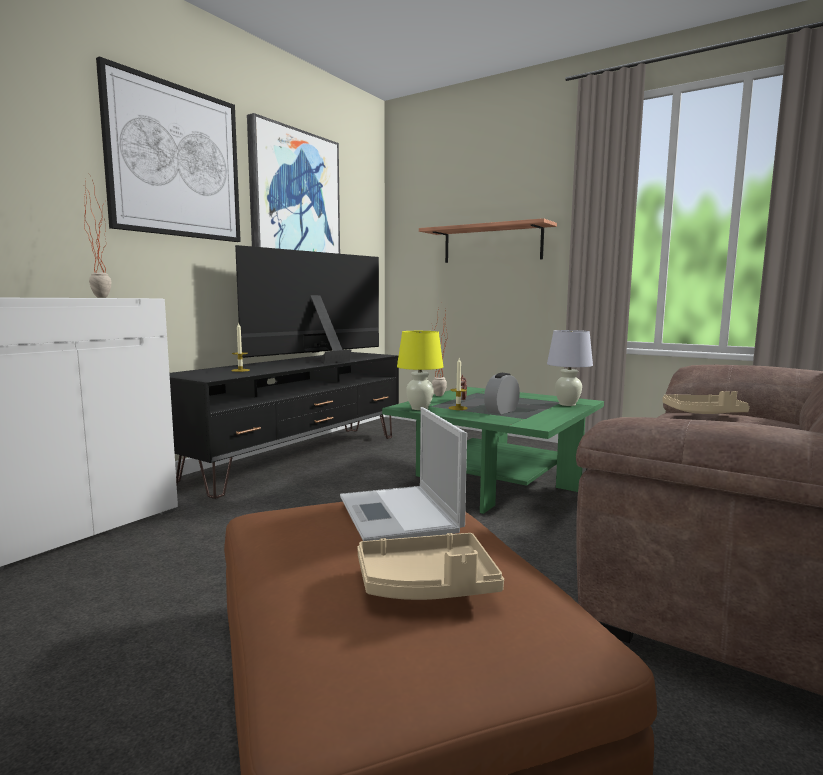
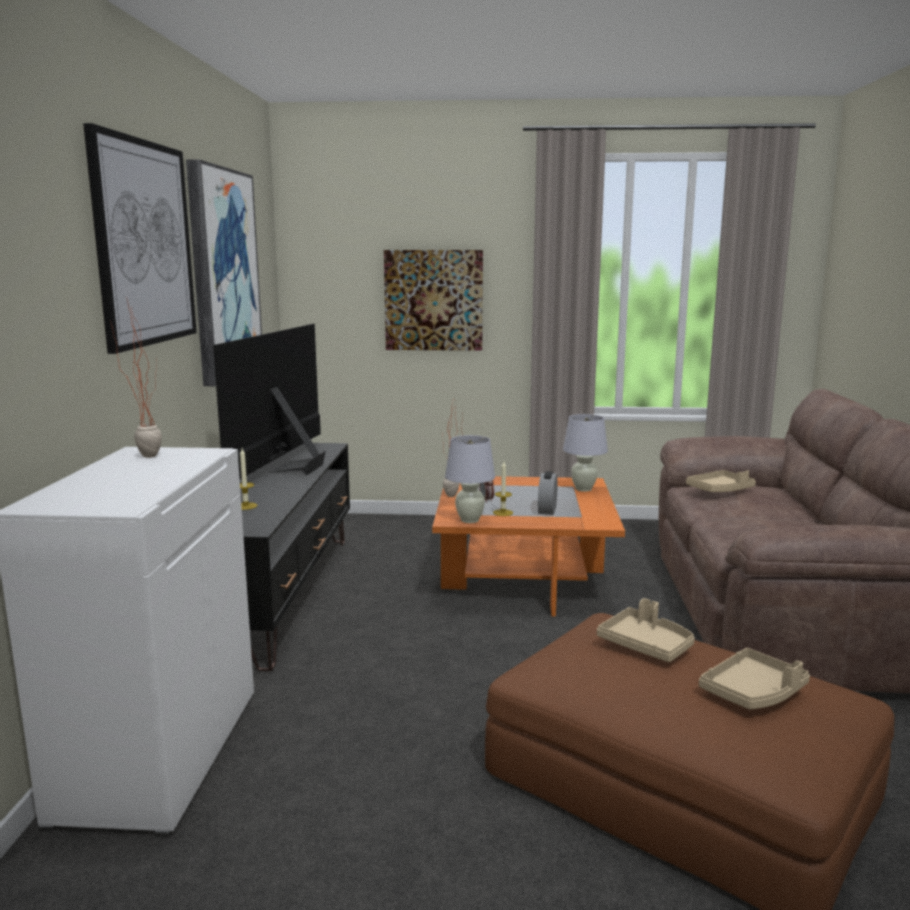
camera: 30 degrees left, 5 degrees up
laptop [340,407,467,541] -> beige tray [597,598,695,662]
green coffee table [382,387,604,514] -> orange coffee table [432,476,625,617]
yellow table lamp [397,331,443,410] -> white table lamp [445,435,495,523]
shelf [419,218,557,263] -> picture [384,250,483,351]

